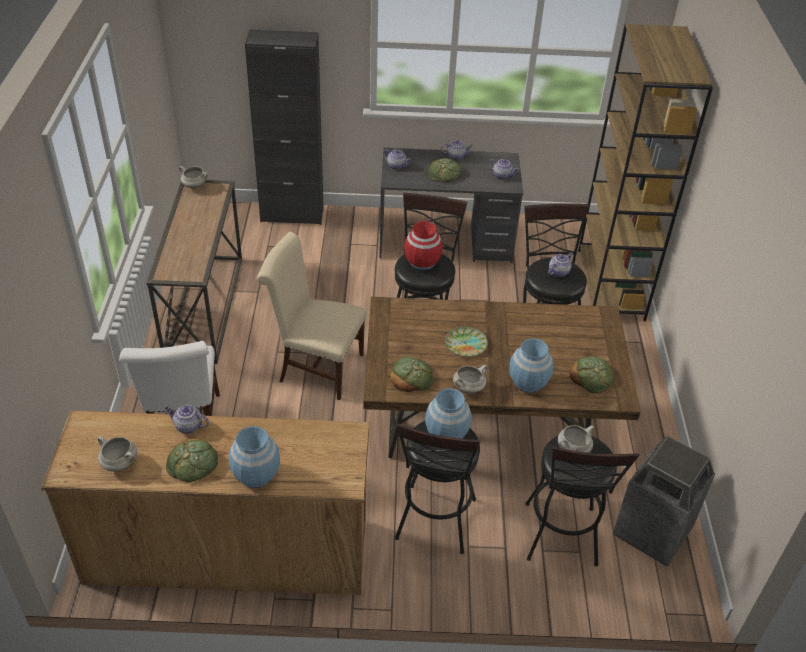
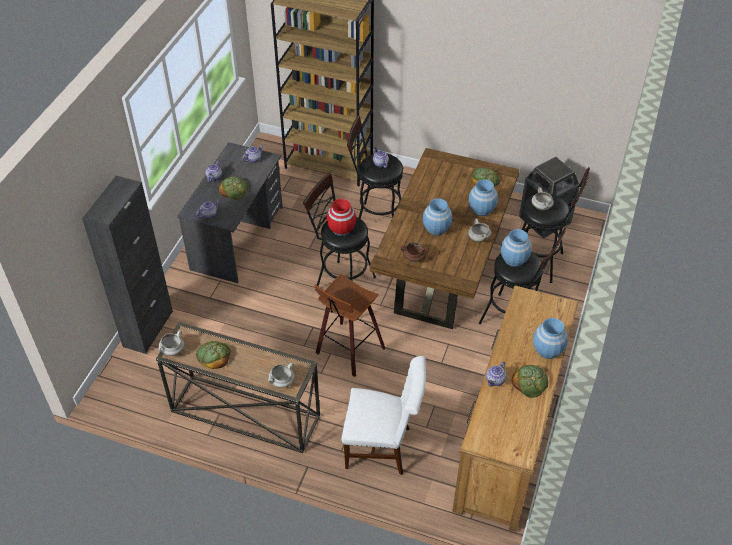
camera: 70 degrees left, 5 degrees up
white cooking pot [98,436,137,472] -> white cooking pot moved to [268,362,295,388]
beige chair [257,232,367,400] -> stool [314,274,385,377]
bread [390,357,434,392] -> bread moved to [196,341,231,369]
plate [445,327,488,357] -> blue vase [423,198,452,236]
none -> brown cooking pot [401,242,429,262]

